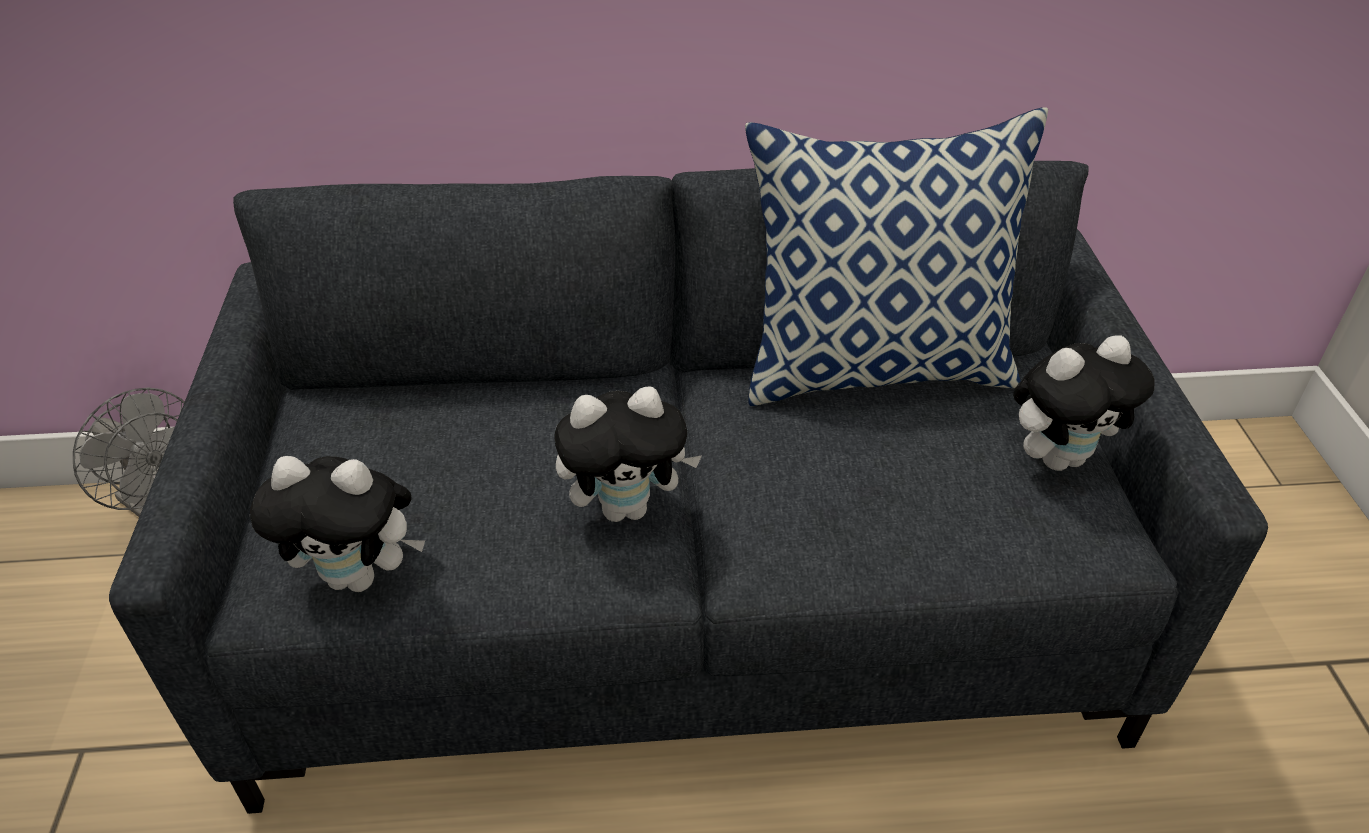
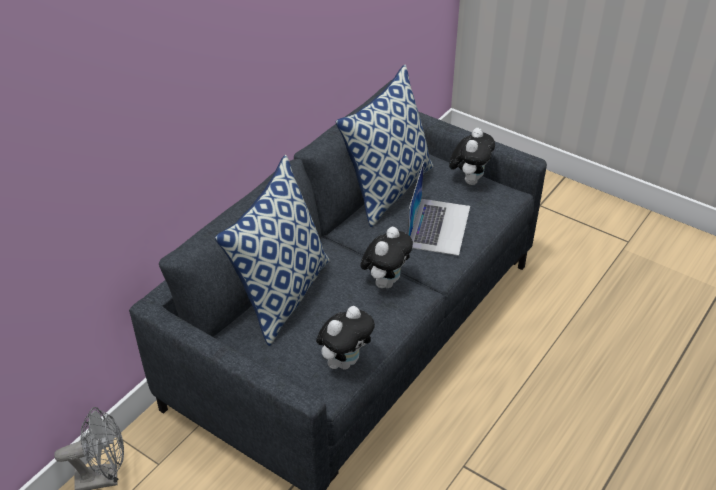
camera: 50 degrees left, 0 degrees up
none -> pillow [215,155,330,346]
none -> laptop [407,162,470,256]

